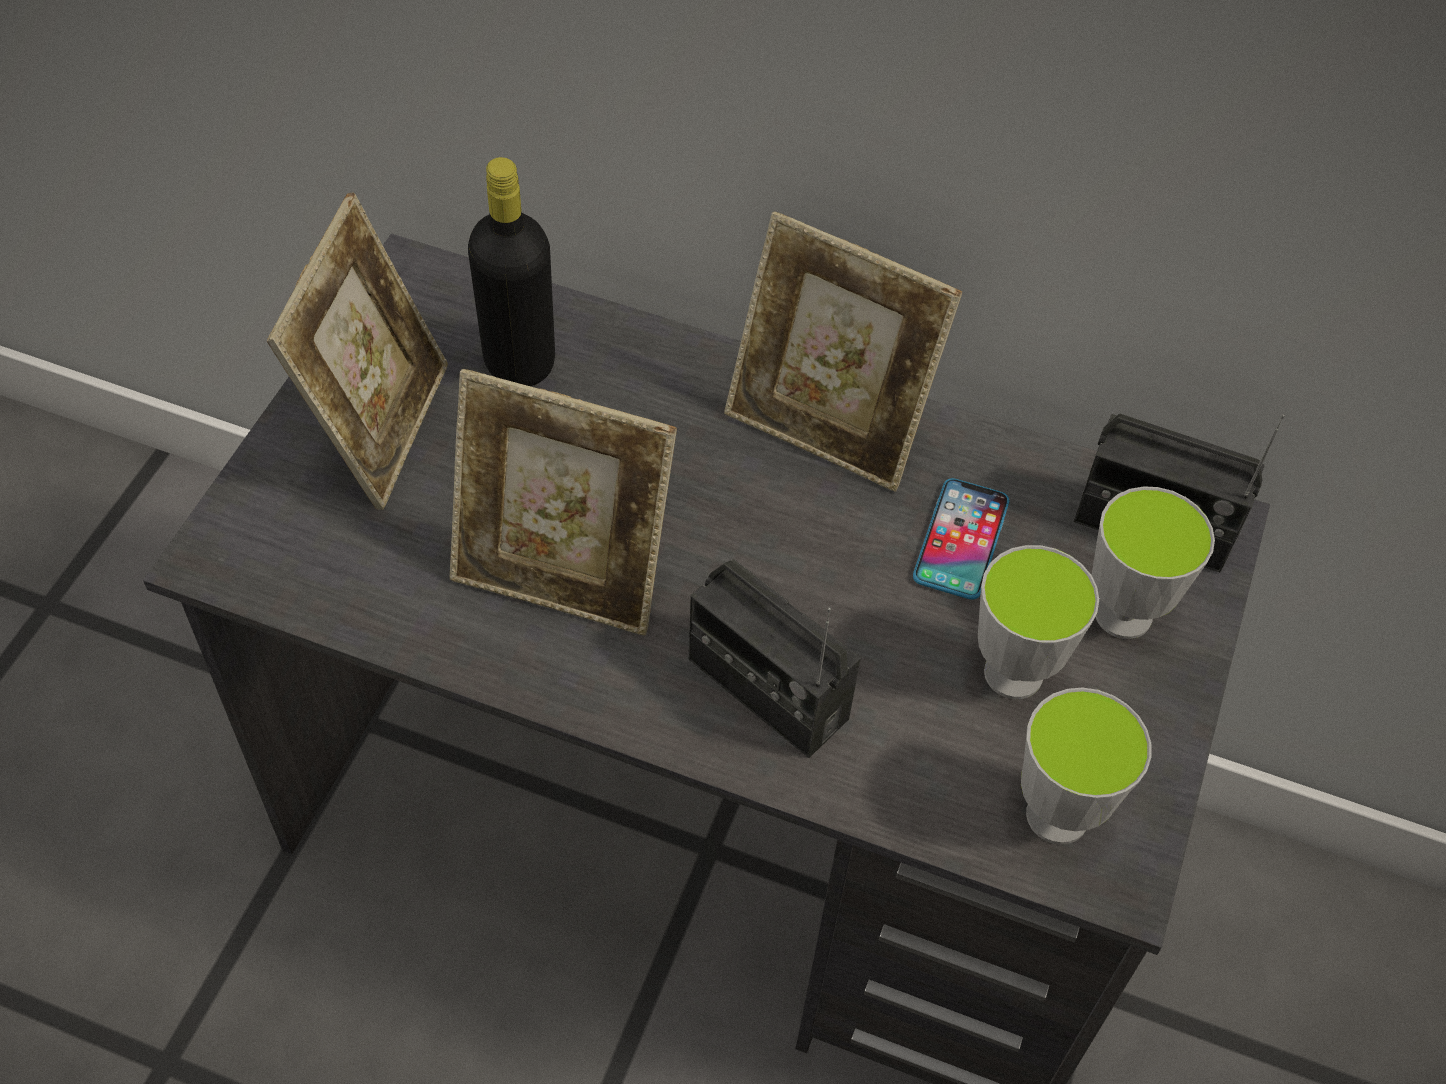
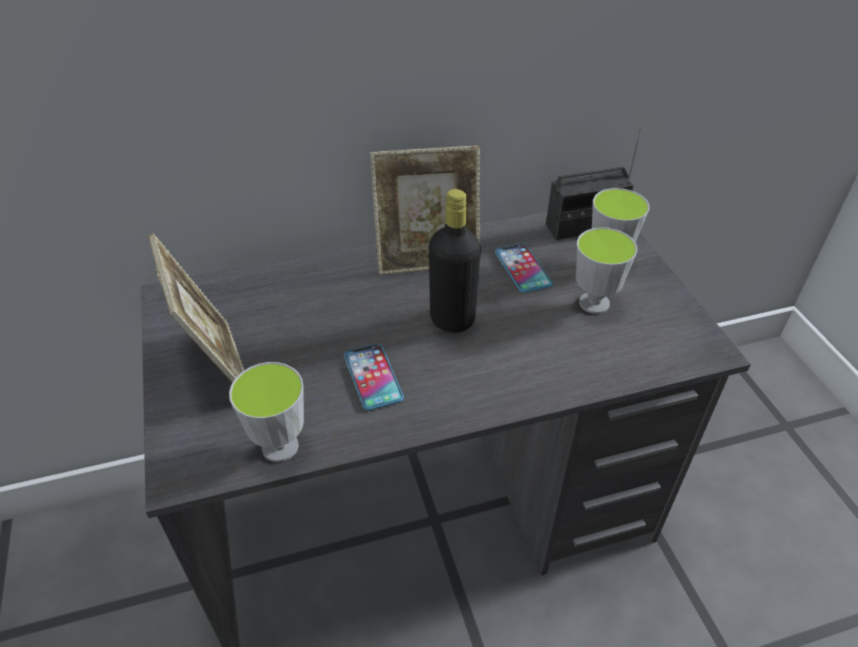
camera: 35 degrees left, 10 degrees down
picture frame [450,369,677,636] -> phone [344,344,404,410]
black bottle [468,157,555,386] -> black bottle moved to [429,189,481,333]
radio [689,559,861,758] -> none
cup [1021,687,1151,845] -> cup moved to [229,362,304,462]

